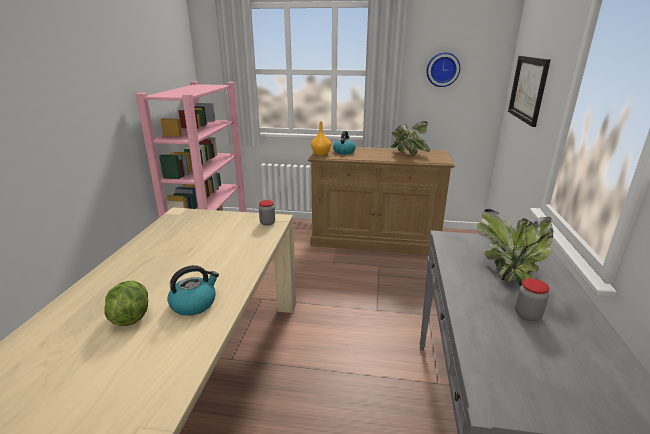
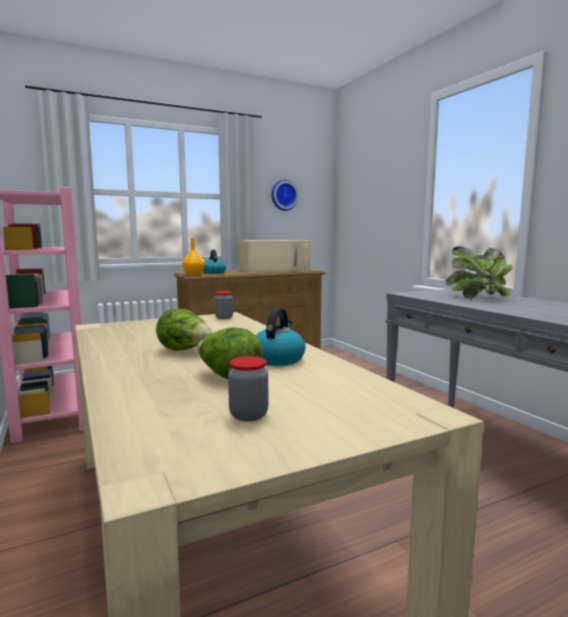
camera: 35 degrees left, 15 degrees down
potted plant [390,121,430,154] -> beige microwave [238,240,311,273]
picture [508,56,551,127] -> none
jar [515,278,550,321] -> jar moved to [228,356,268,422]
none -> lettuce [156,309,212,351]

